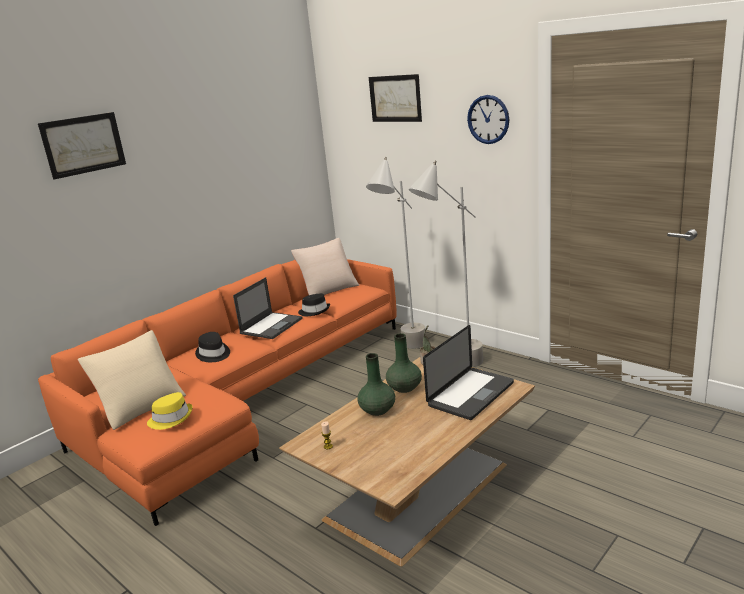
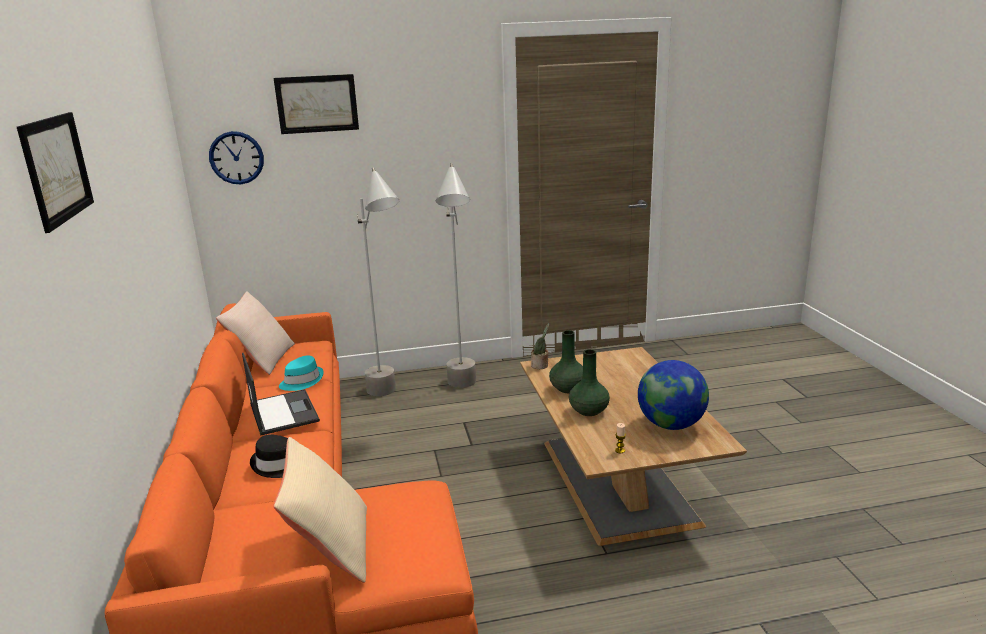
camera: 55 degrees left, 0 degrees up
yellow hat [147,392,193,430] -> none
black hat [298,293,330,316] -> turquoise hat [279,355,324,391]
laptop [423,325,514,420] -> none
wall clock [467,95,510,144] -> wall clock moved to [209,131,264,184]
none -> globe [638,360,709,430]

